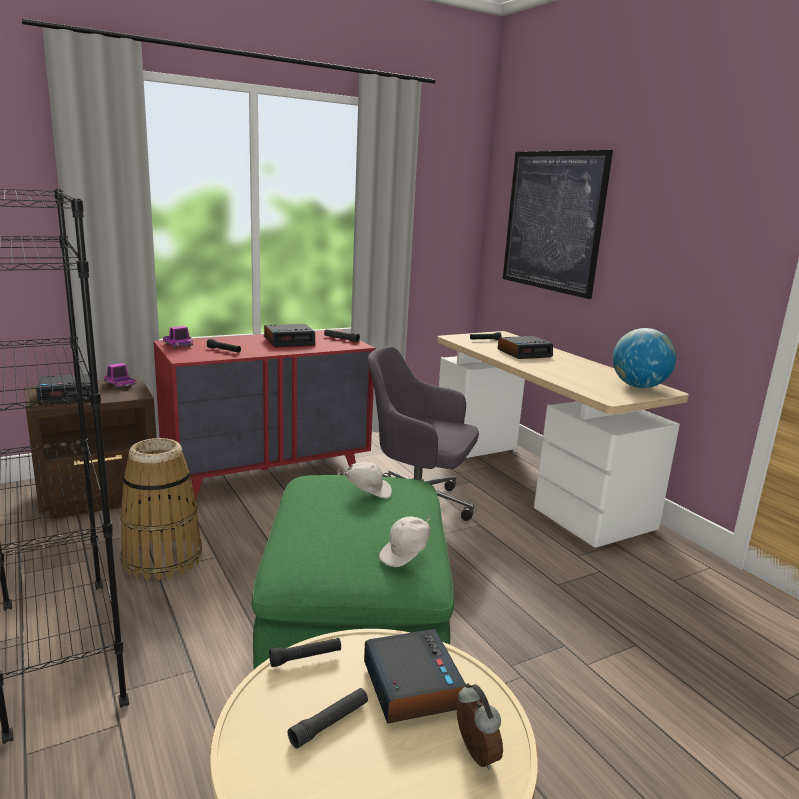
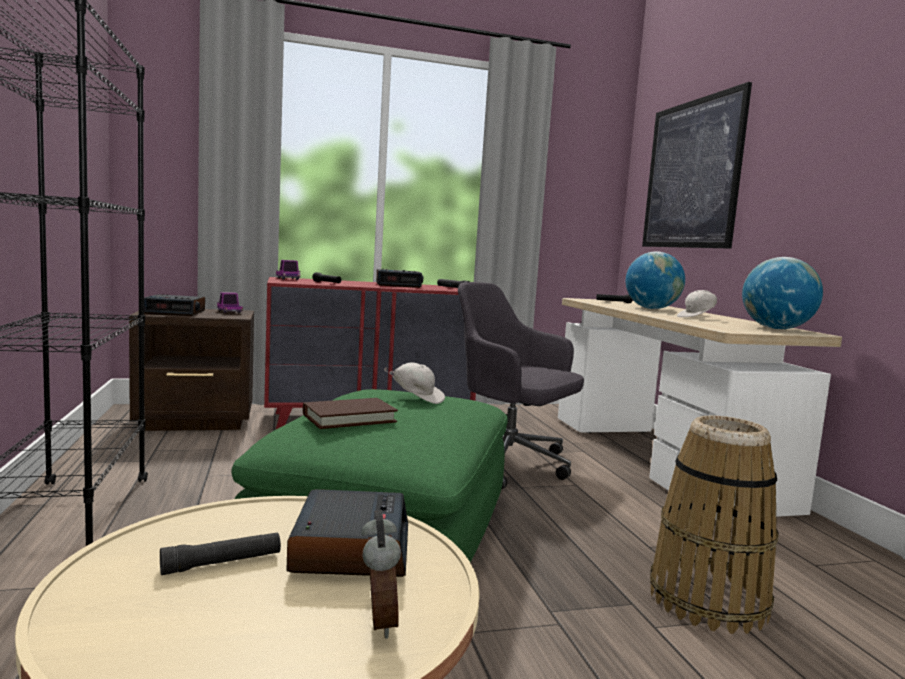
camera: 15 degrees right, 10 degrees down
basket [120,438,202,580] -> basket moved to [650,416,779,634]
black flashlight [269,638,341,667] -> none
white cap [379,516,431,567] -> white cap moved to [677,290,717,317]
alarm clock [498,336,553,359] -> globe [626,251,685,309]
none -> brown book [303,398,398,429]

